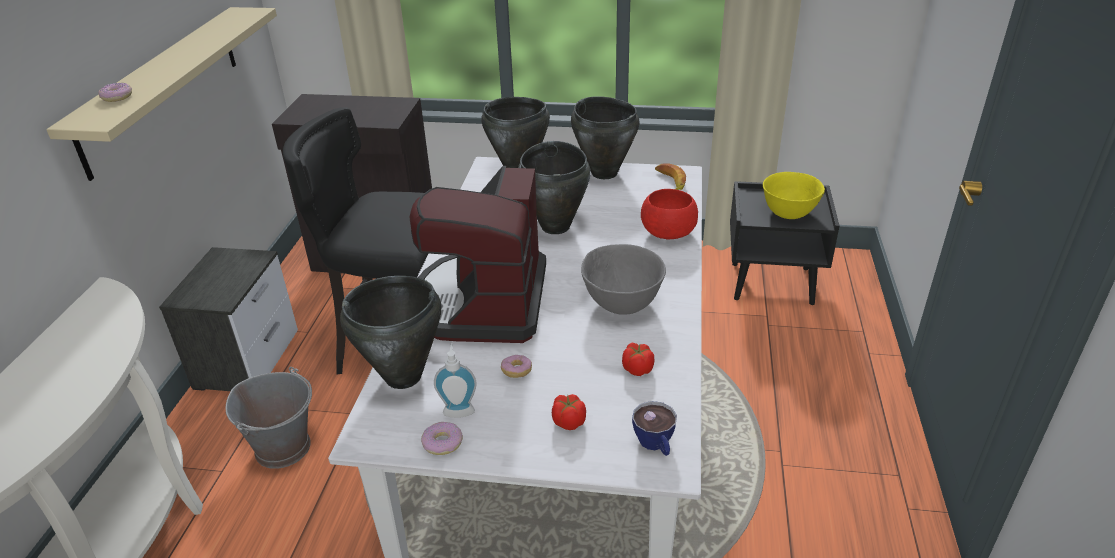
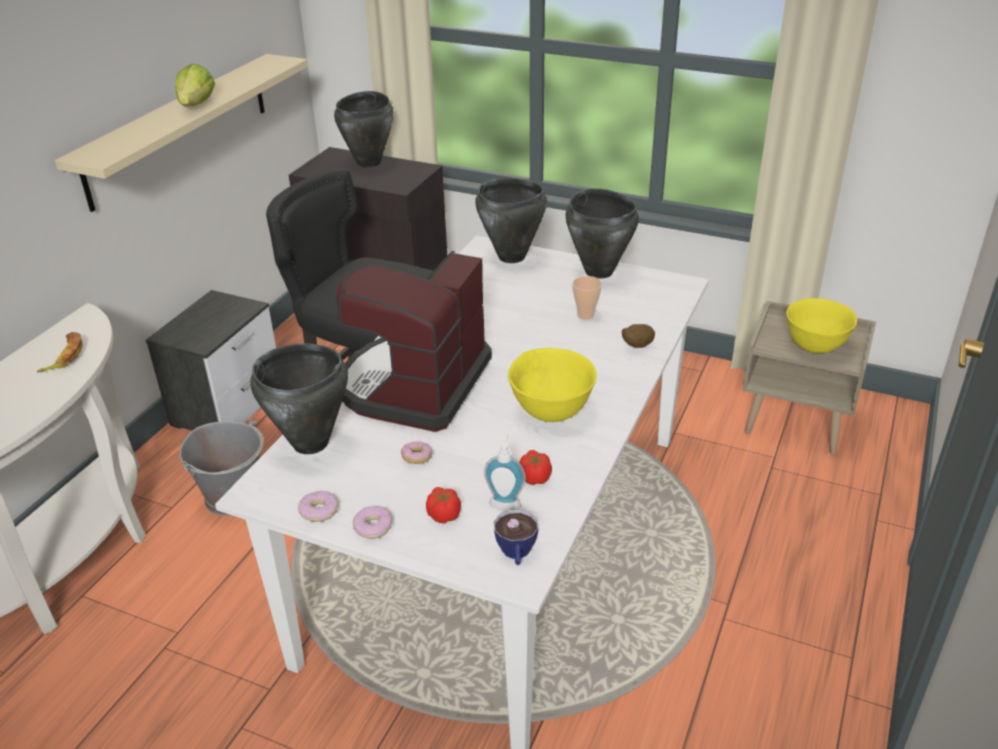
camera: 15 degrees right, 0 degrees up
donut [98,83,132,102] -> donut moved to [353,506,392,539]
soap dispenser [434,343,477,418] -> soap dispenser moved to [484,435,526,511]
black cooking pot [518,141,591,234] -> black cooking pot moved to [334,91,394,168]
grey bowl [581,244,666,315] -> yellow bowl [508,348,597,422]
red bowl [641,189,698,239] -> potato [622,324,655,348]
banana [655,163,686,190] -> banana moved to [37,332,83,372]
black nightstand [730,181,839,305] -> beige nightstand [742,301,876,455]
none -> lettuce [175,64,215,107]
none -> cup [572,276,602,320]

